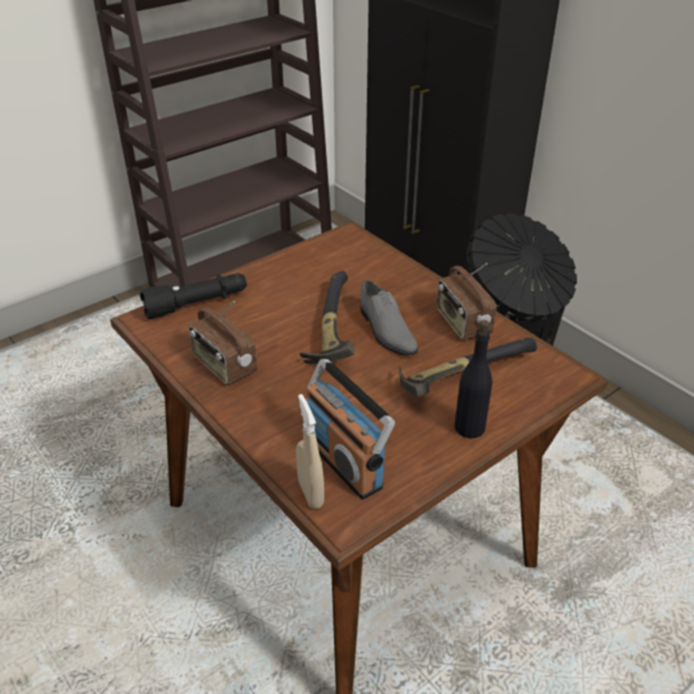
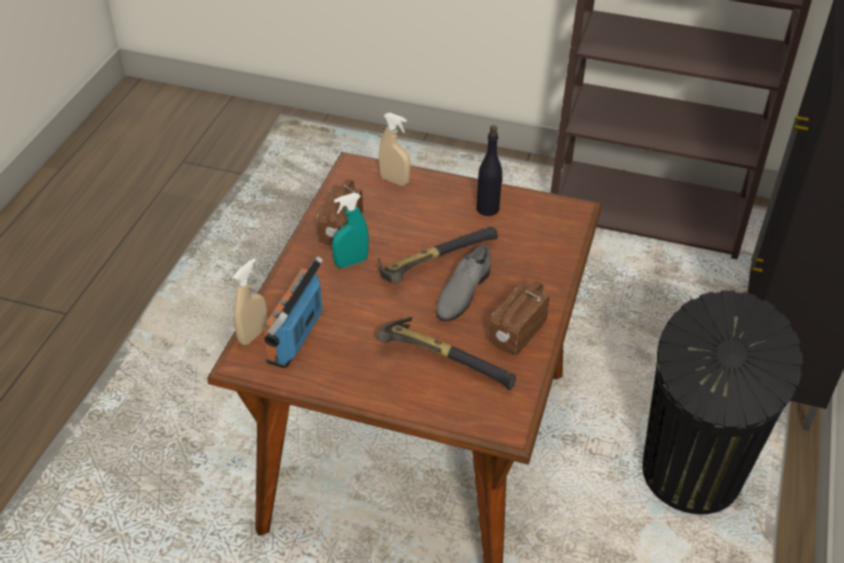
camera: 55 degrees right, 5 degrees up
black flashlight [140,273,247,319] -> beige spray bottle [379,113,410,186]
black bottle [454,320,492,438] -> black bottle moved to [476,125,503,216]
none -> turquoise spray bottle [332,193,369,268]

